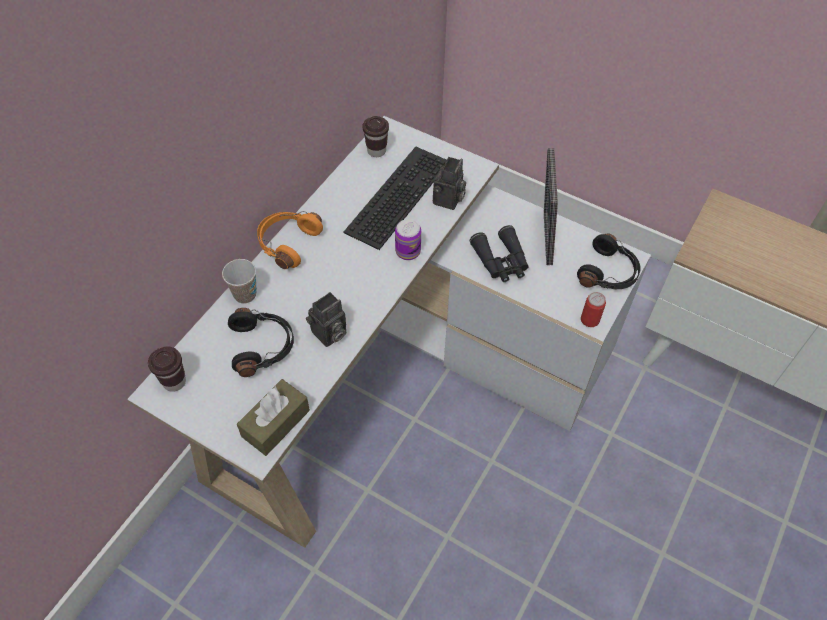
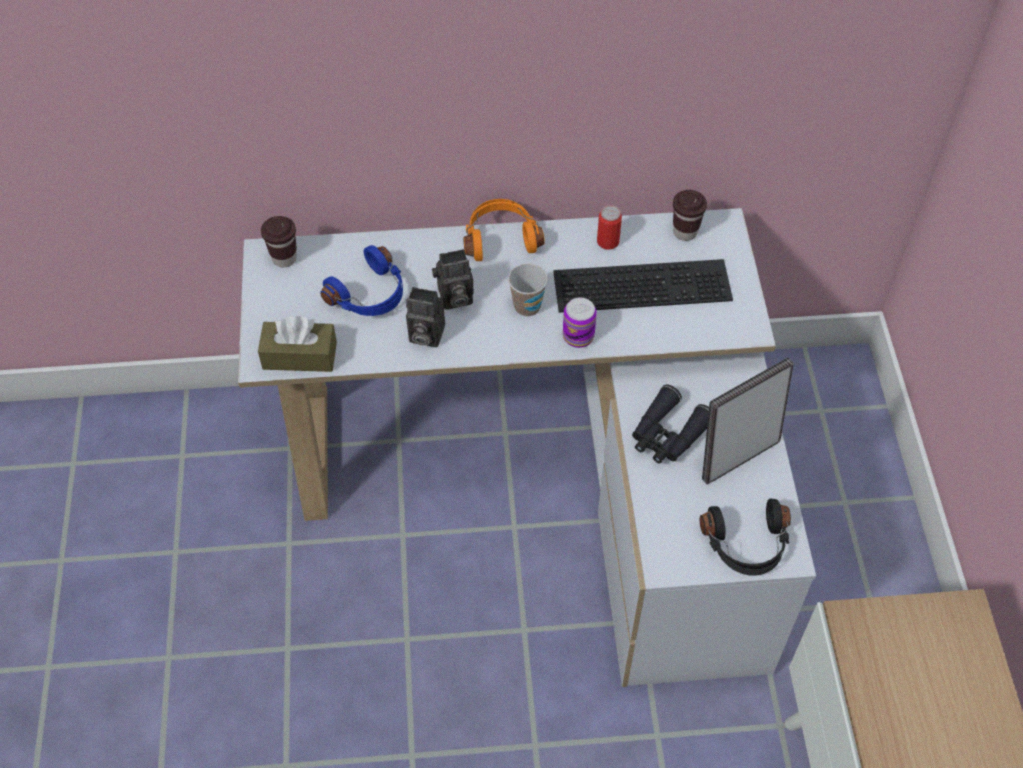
camera: 55 degrees right, 0 degrees up
cup [222,259,257,304] -> cup moved to [508,263,548,316]
black headphones [228,308,294,377] -> blue headphones [320,245,403,316]
camera [433,157,466,210] -> camera moved to [432,249,474,310]
can [581,292,606,327] -> can moved to [597,205,622,250]

